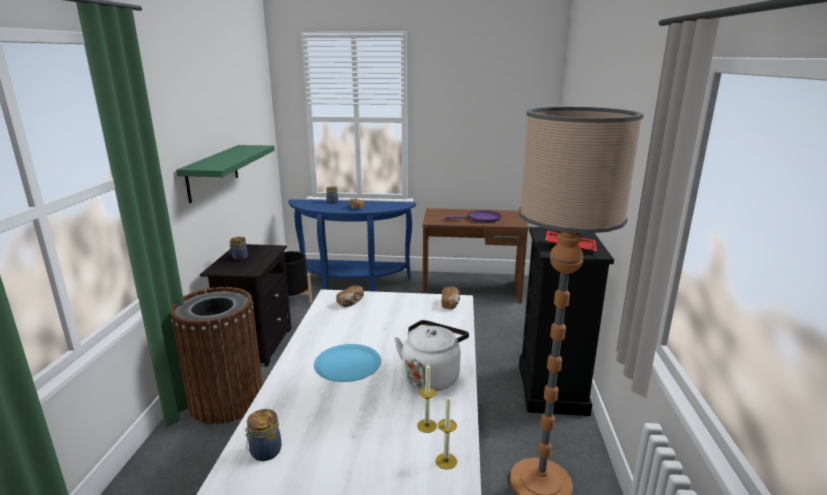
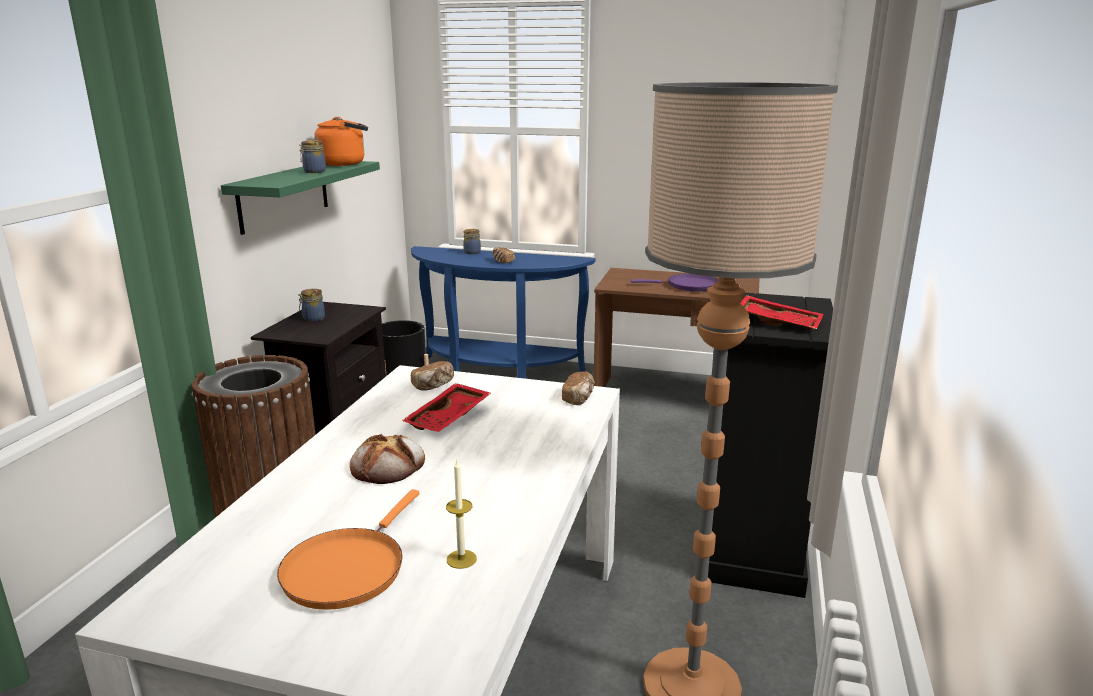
camera: 10 degrees right, 0 degrees up
jar [245,409,282,461] -> jar moved to [300,140,326,173]
blue plate [314,344,381,382] -> bread [350,434,425,484]
white kettle [394,320,469,391] -> none
candle [435,394,457,470] -> none
none -> orange frying pan [277,489,419,610]
none -> orange kettle [314,117,368,166]
none -> red tray [402,383,491,432]

